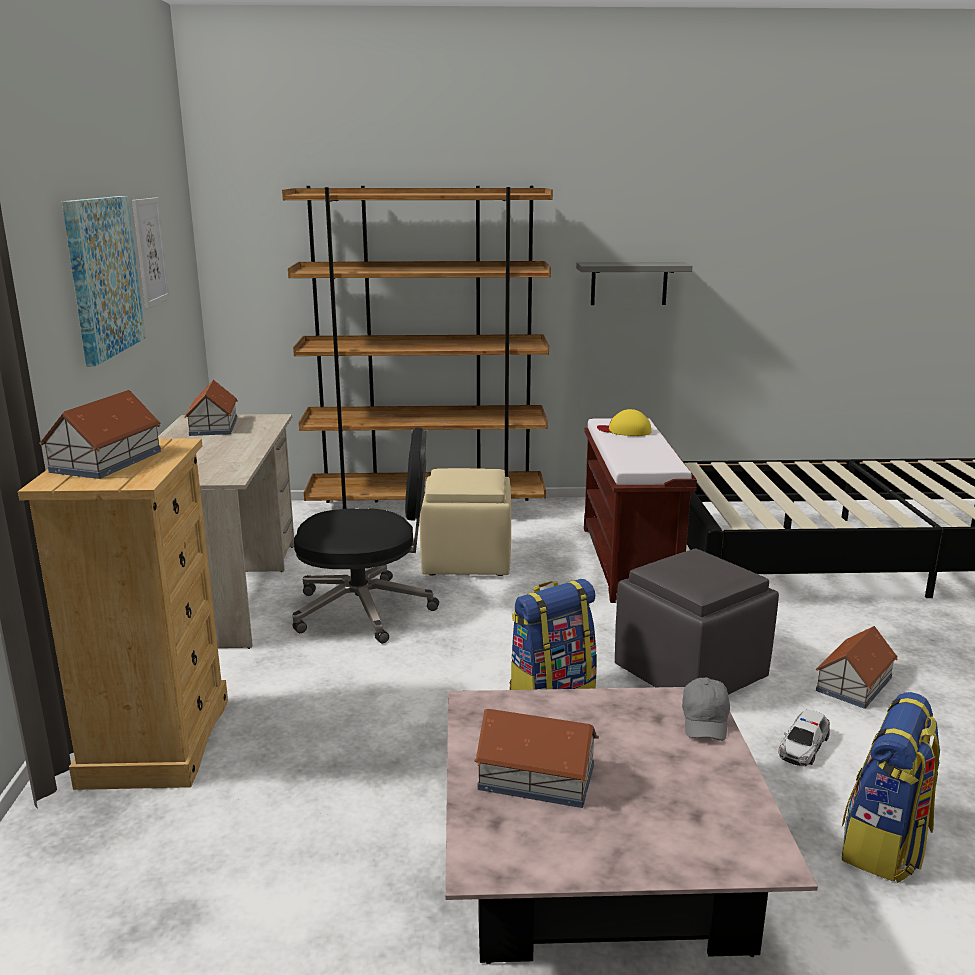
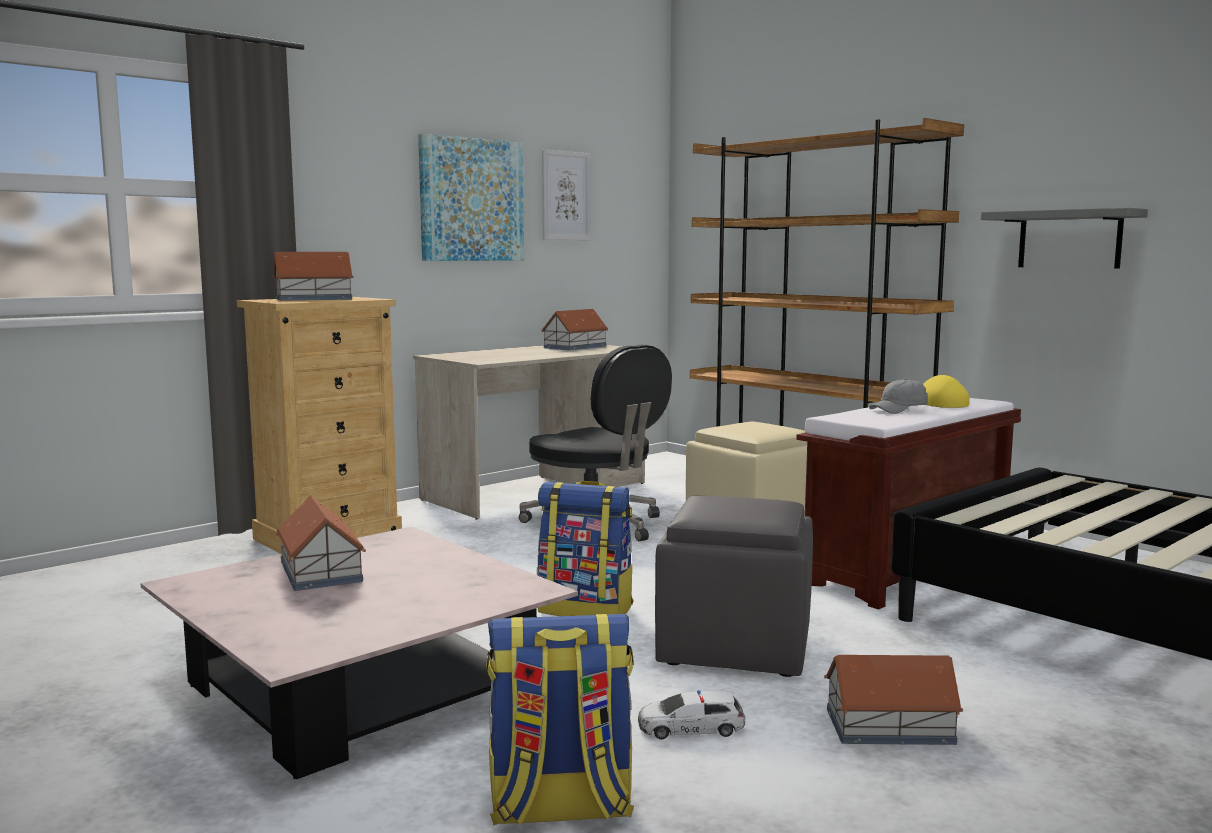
camera: 50 degrees right, 10 degrees down
grey cap [682,678,730,741] -> grey cap moved to [869,378,928,414]

